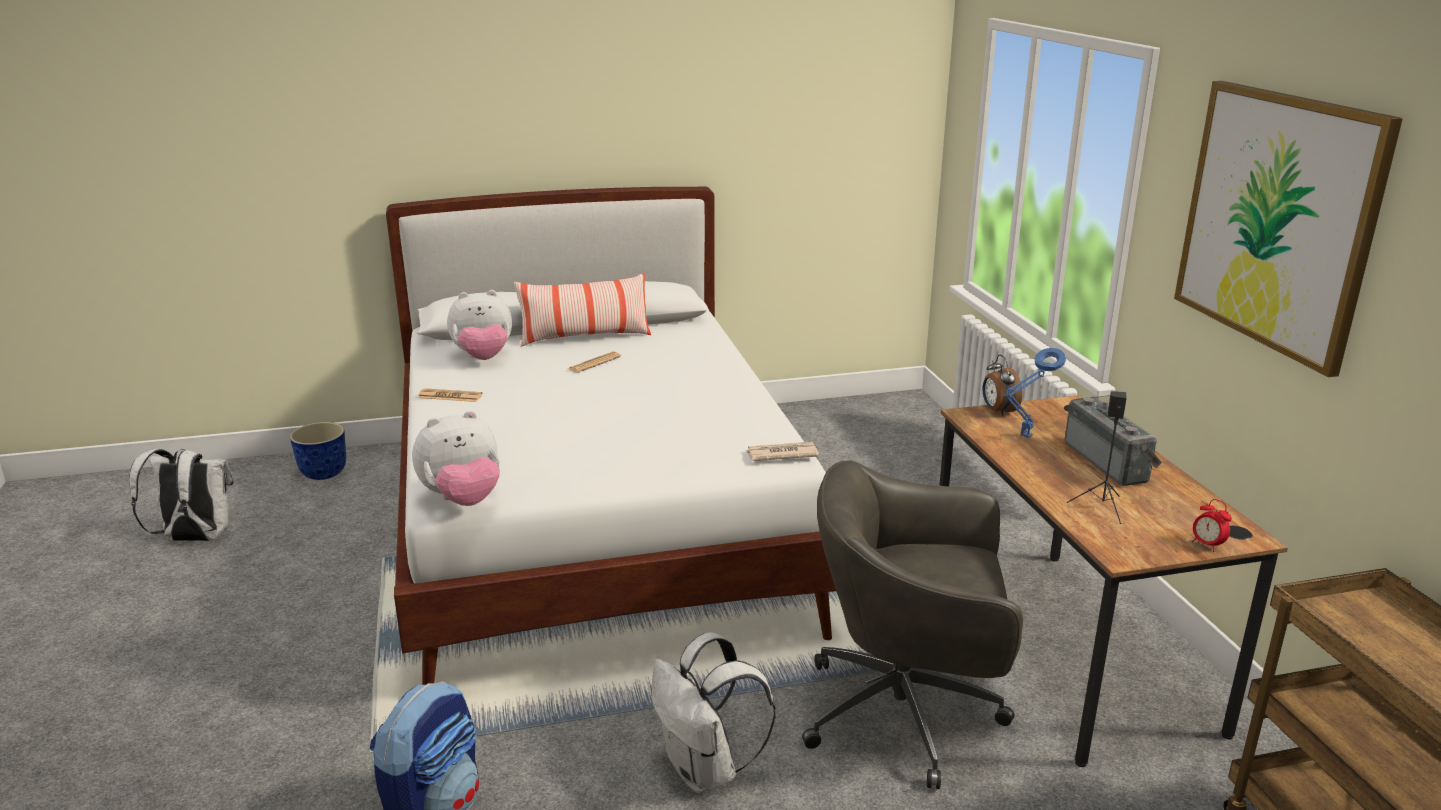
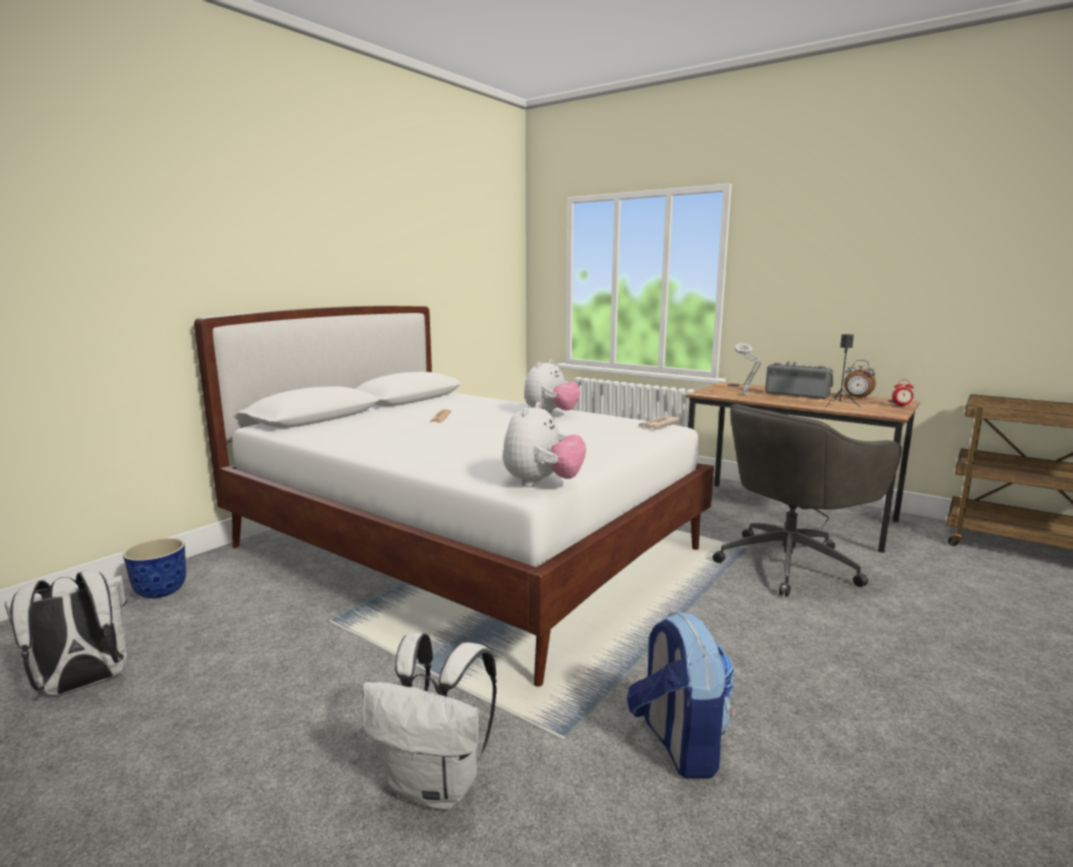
camera: 40 degrees left, 10 degrees down
newspaper [418,388,483,402] -> none
plush toy [447,290,512,360] -> plush toy moved to [524,360,581,413]
pillow [514,273,651,347] -> none
white backpack [652,632,776,793] -> white backpack moved to [362,632,497,810]
alarm clock [983,355,1022,416] -> alarm clock moved to [844,360,876,399]
blue table lamp [1004,348,1066,438] -> grey table lamp [734,343,761,395]
picture [1174,81,1403,377] -> none

